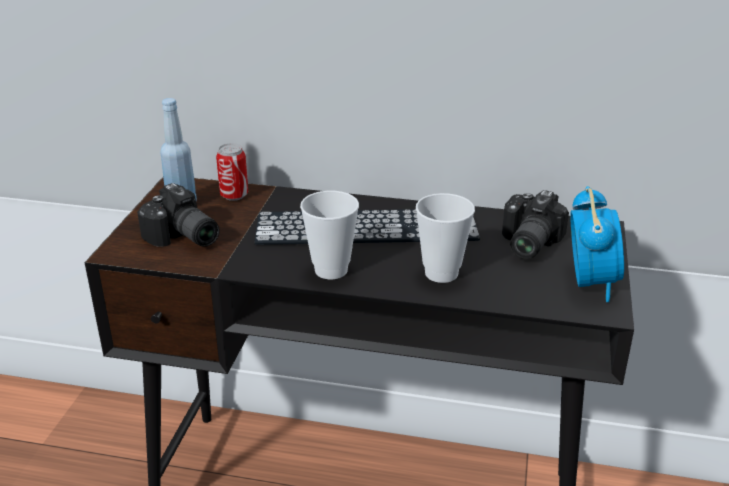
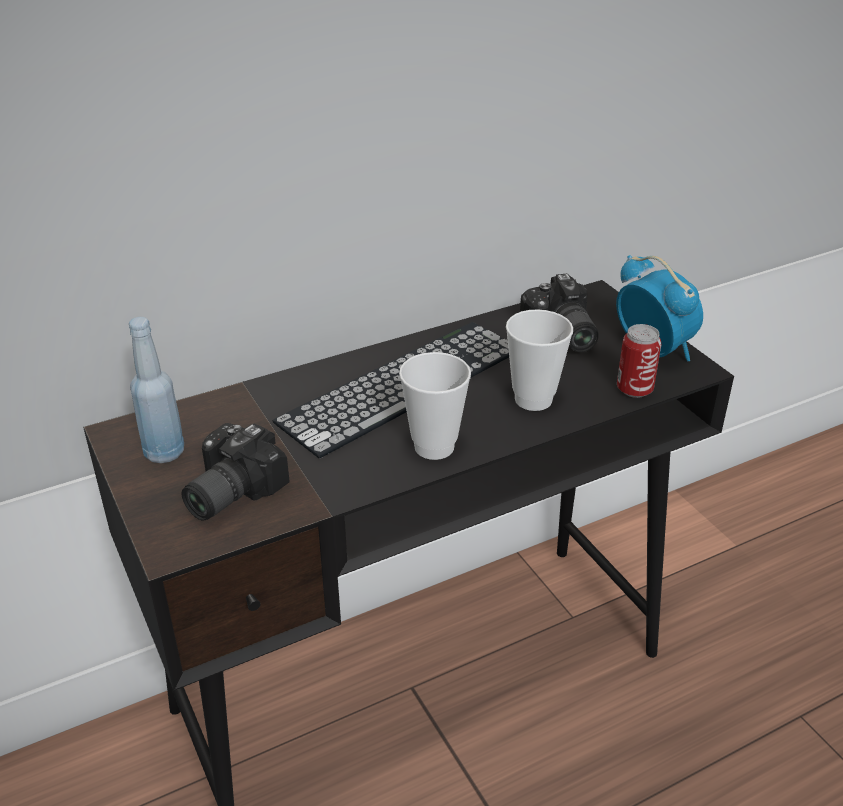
camera: 40 degrees left, 5 degrees up
camera [137,183,220,247] -> camera turned 120 degrees clockwise [181,423,290,521]
can [216,143,248,201] -> can moved to [617,324,661,398]

